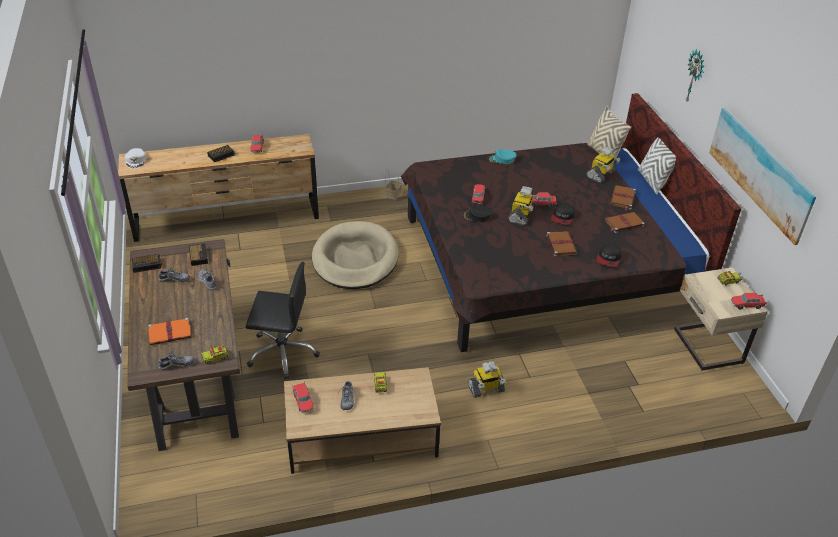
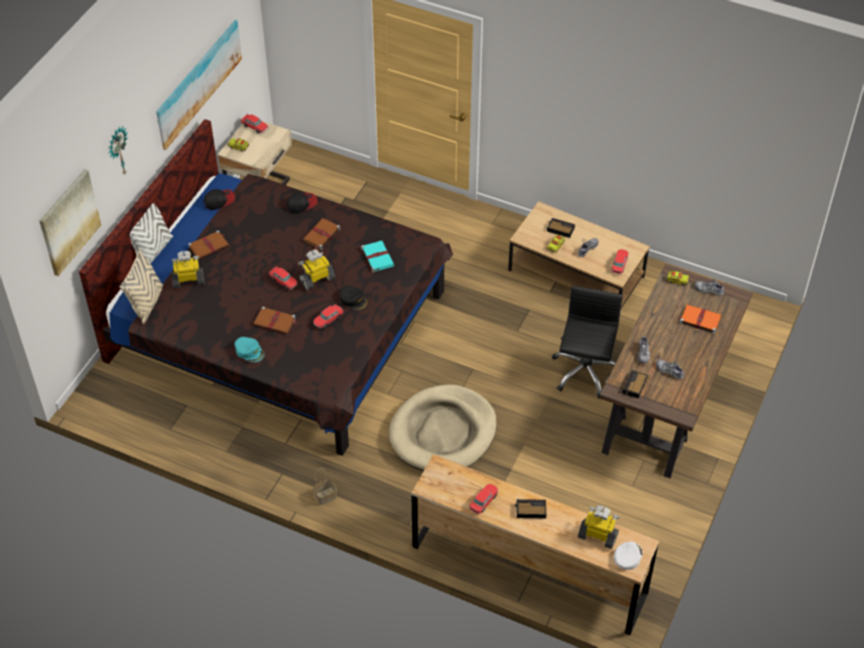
camera: 140 degrees left, 10 degrees up
alarm clock [132,254,162,273] -> alarm clock moved to [547,218,575,238]
black office chair [246,262,320,380] -> black office chair turned 60 degrees clockwise [552,285,623,399]
toy robot [468,361,506,398] -> toy robot moved to [578,505,620,549]
cap [551,203,575,225] -> cap moved to [203,189,235,210]
brown book [605,212,645,233] -> brown book moved to [253,307,296,335]
none -> picture [39,169,101,276]
none -> turquoise book [361,241,394,272]

